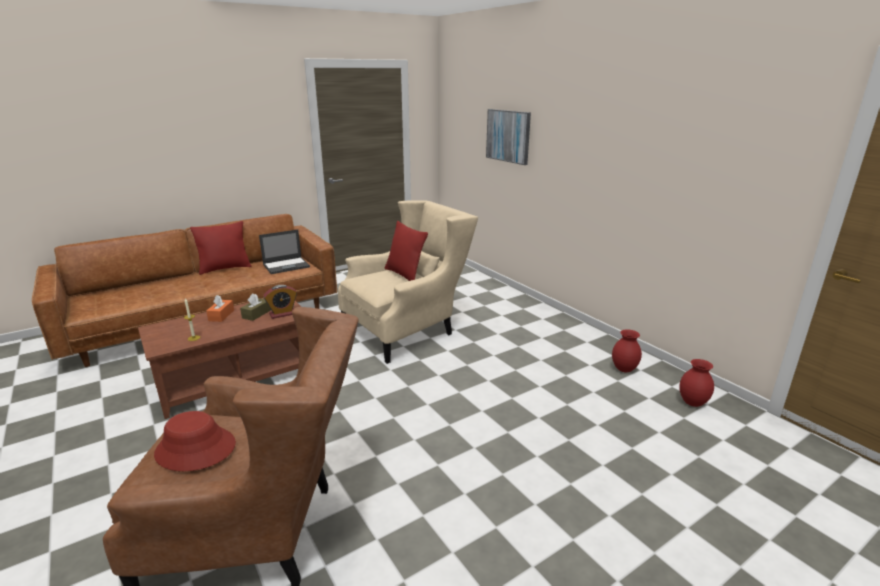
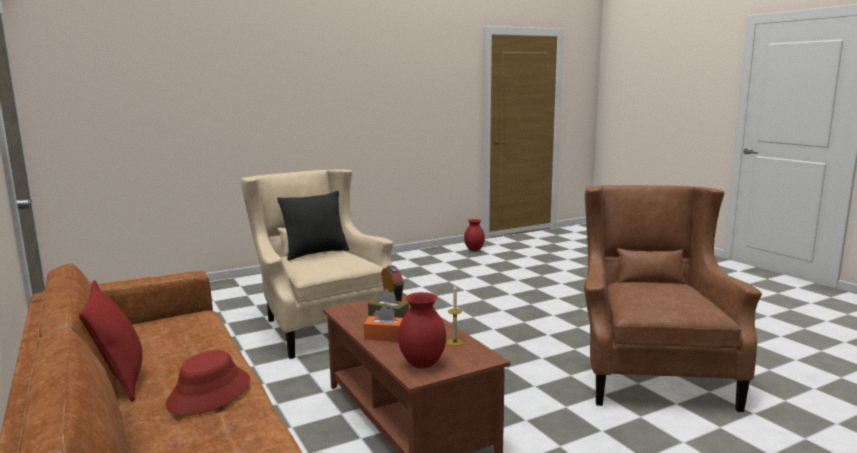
camera: 85 degrees left, 10 degrees down
red hat [154,411,236,471] -> red hat moved to [166,350,250,415]
laptop [259,229,310,274] -> none
red pillow [385,221,428,281] -> black pillow [277,191,349,261]
picture [486,109,531,165] -> none
red vase [612,329,642,372] -> red vase moved to [398,292,446,368]

